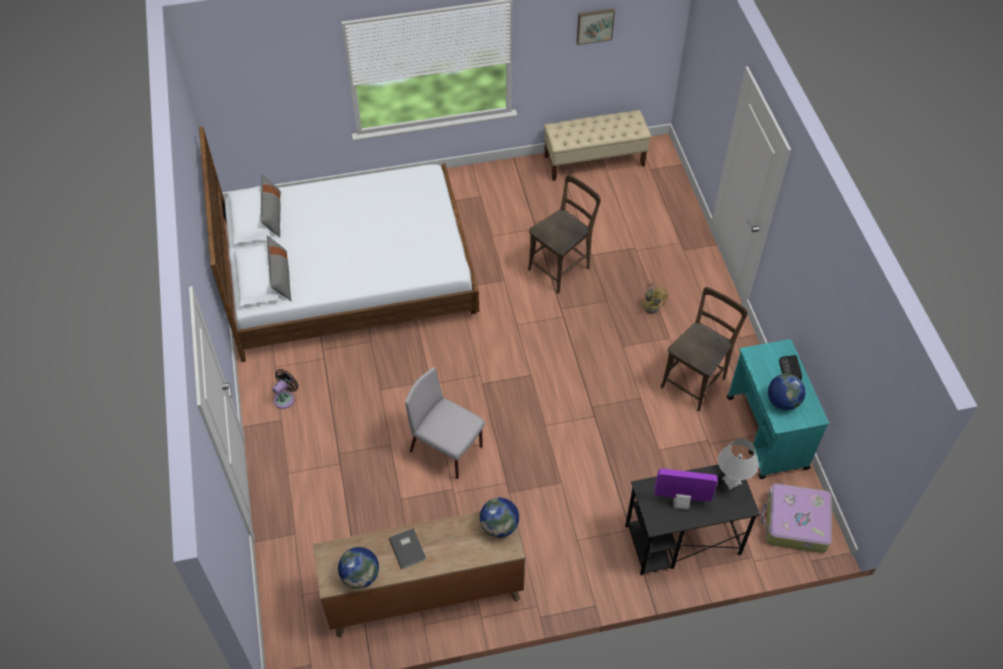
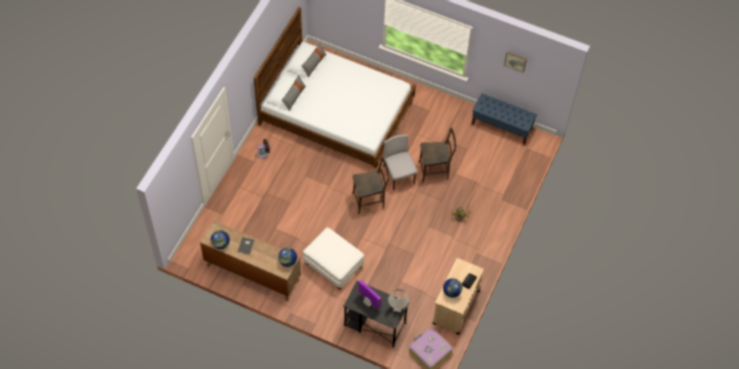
camera: 35 degrees right, 5 degrees up
grey chair [405,367,485,479] -> grey chair moved to [383,135,417,191]
beige bench [544,110,651,181] -> blue bench [472,94,537,145]
brown chair [660,287,748,411] -> brown chair moved to [352,157,390,214]
turquoise cart [727,339,829,479] -> beige cart [433,258,484,335]
none -> white ottoman [303,227,364,290]

